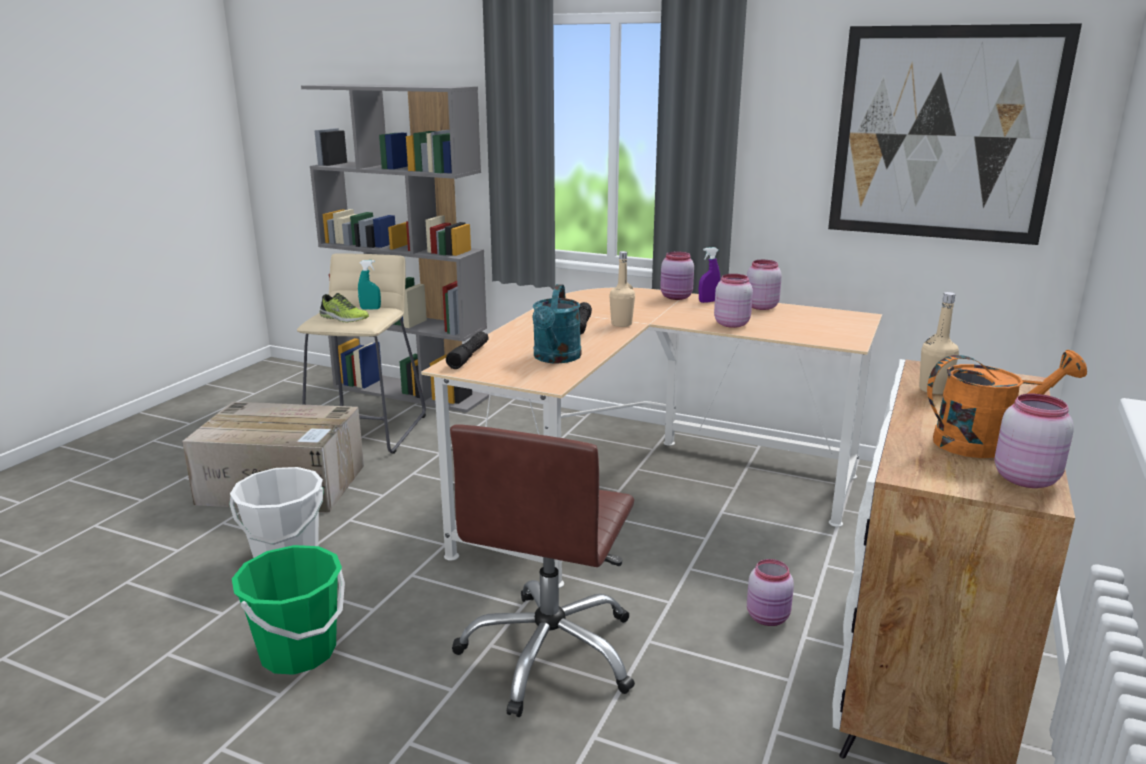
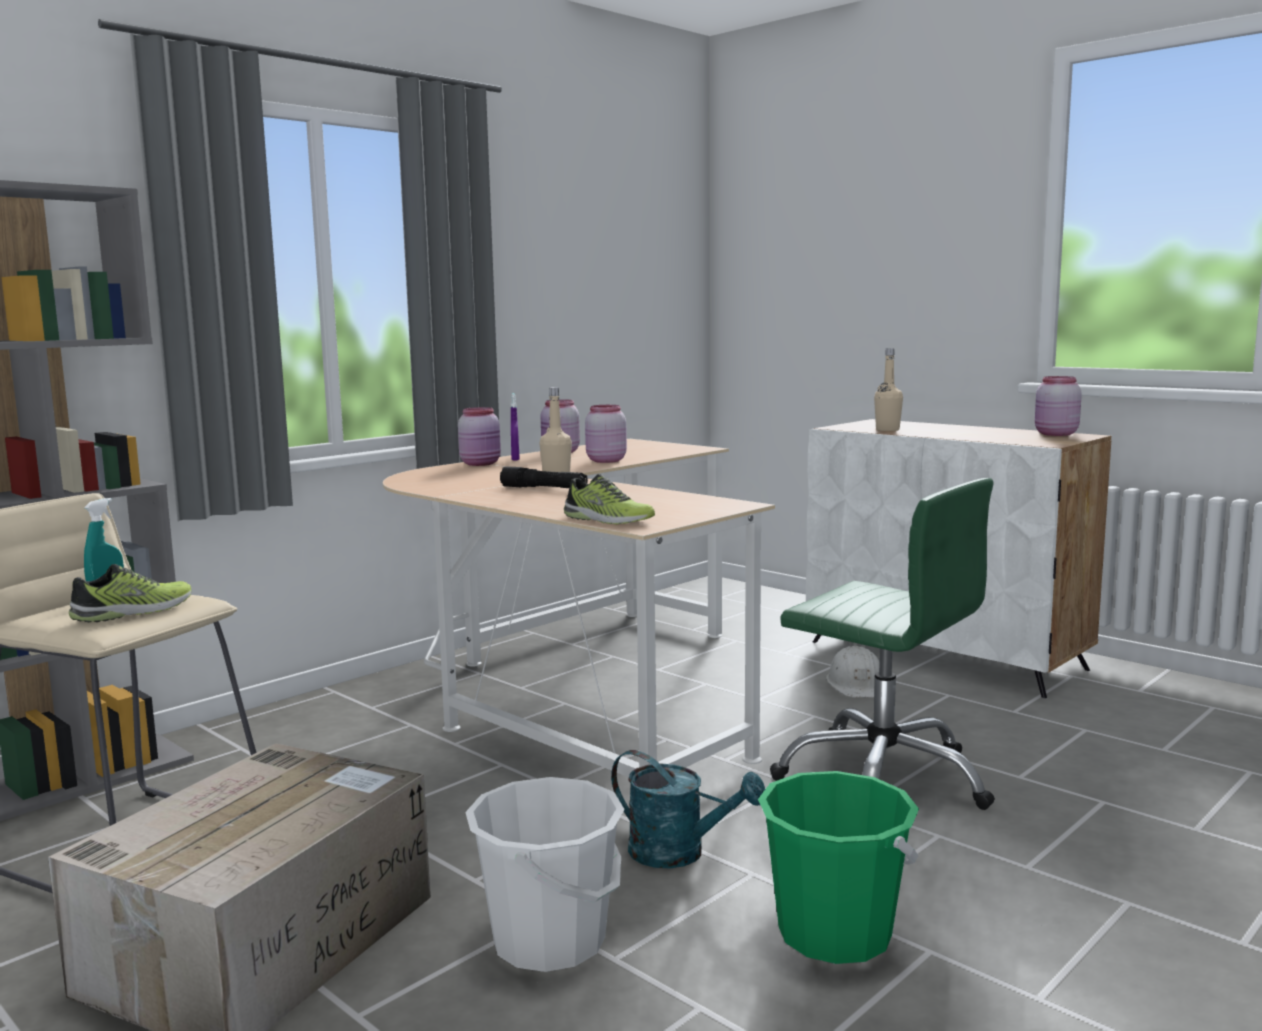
camera: 70 degrees left, 10 degrees down
black flashlight [446,332,488,369] -> shoe [564,474,655,524]
brown office chair [450,424,635,717] -> green office chair [770,478,995,810]
turquoise watering can [532,284,582,363] -> turquoise watering can moved to [611,750,765,868]
pink jar [747,559,794,626] -> white hard hat [826,646,880,698]
picture [828,23,1082,245] -> none
orange watering can [927,350,1087,458] -> none

